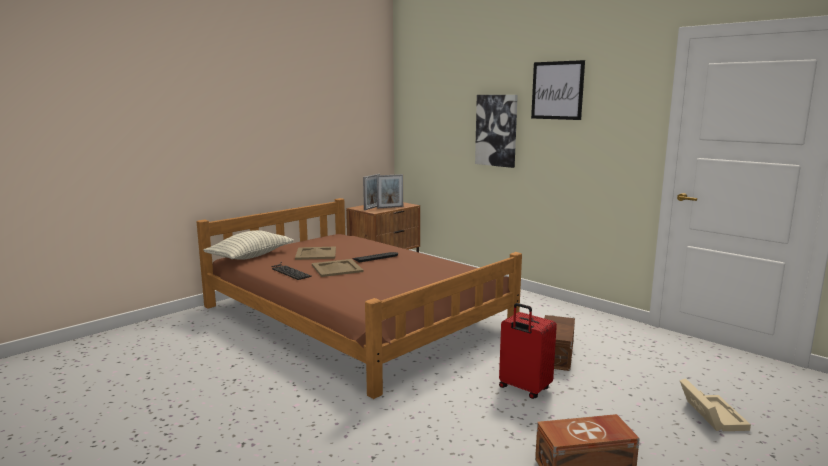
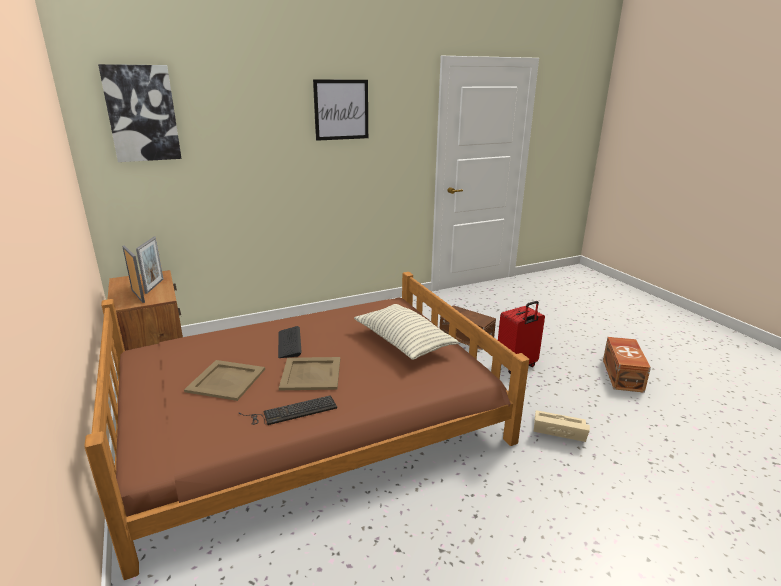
camera: 70 degrees left, 10 degrees up
pillow [204,230,294,260] -> pillow moved to [354,304,459,360]
picture [475,95,518,168] -> picture moved to [98,64,182,162]
beige storage box [680,378,751,431] -> beige storage box moved to [533,410,590,442]

